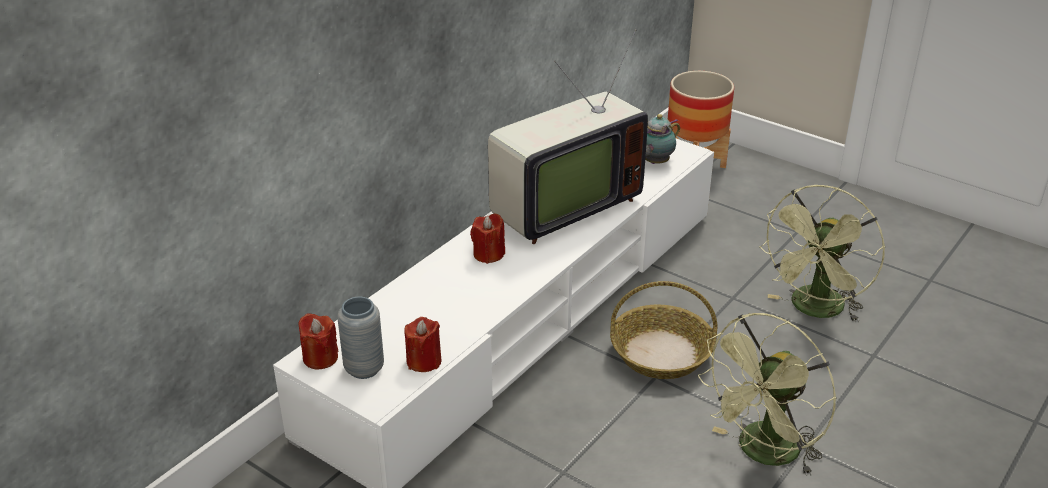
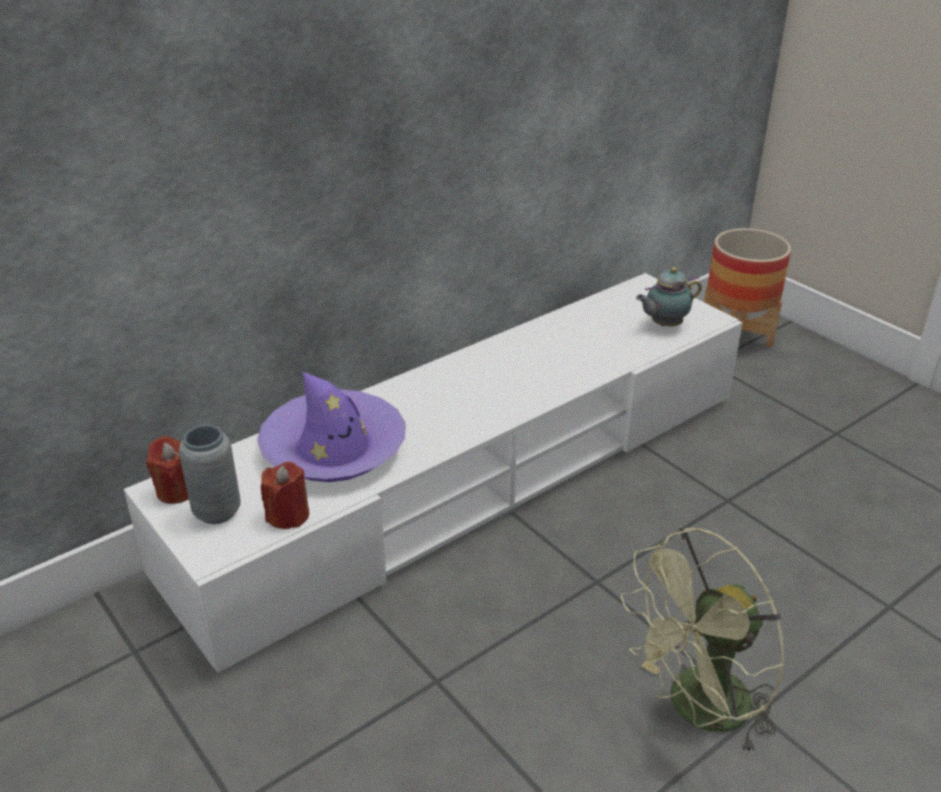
camera: 15 degrees right, 0 degrees up
red candle [470,213,505,264] -> none
television [488,29,648,244] -> none
basket [610,281,717,379] -> none
green fan [759,185,885,323] -> none
none -> purple hat [257,372,406,482]

